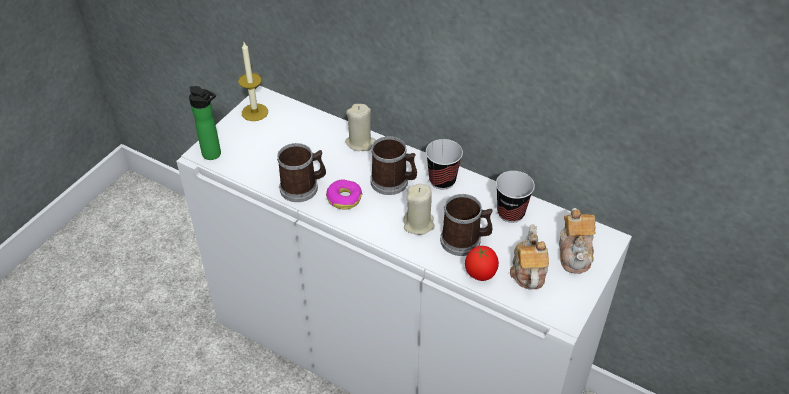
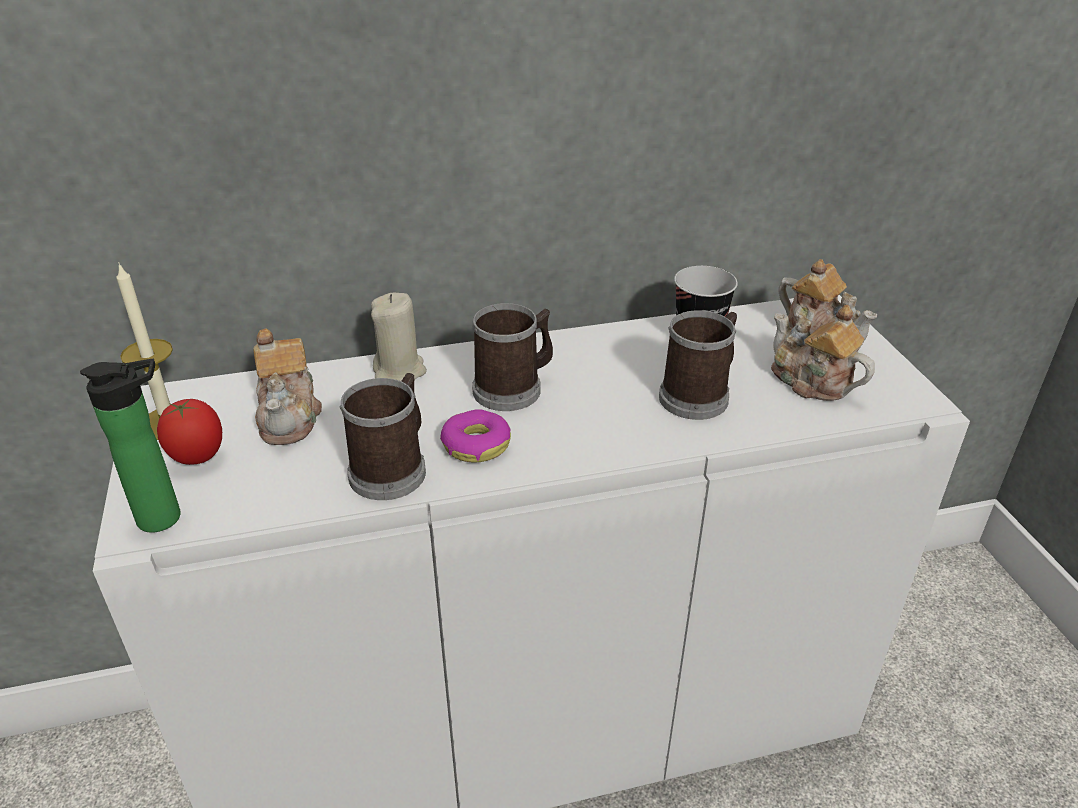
camera: 45 degrees left, 10 degrees down
beige candle [403,184,435,235] -> none
cup [426,139,463,190] -> none
tomato [465,246,499,281] -> tomato moved to [157,399,222,465]
none -> teapot [254,328,322,445]

